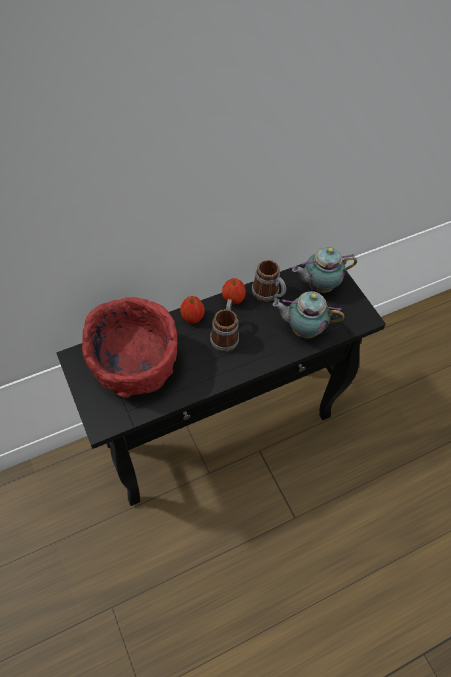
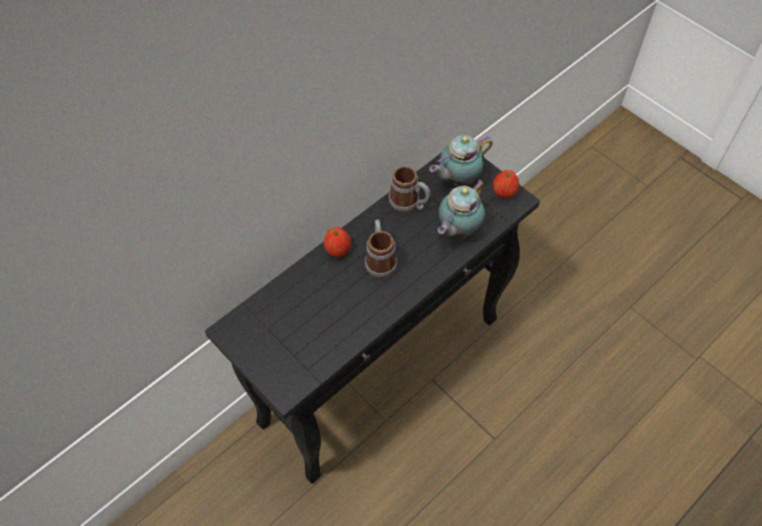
camera: 15 degrees left, 0 degrees up
red bowl [82,297,177,398] -> none
apple [222,278,246,304] -> apple moved to [493,170,519,198]
teapot [273,291,344,339] -> teapot turned 45 degrees counterclockwise [438,179,485,238]

